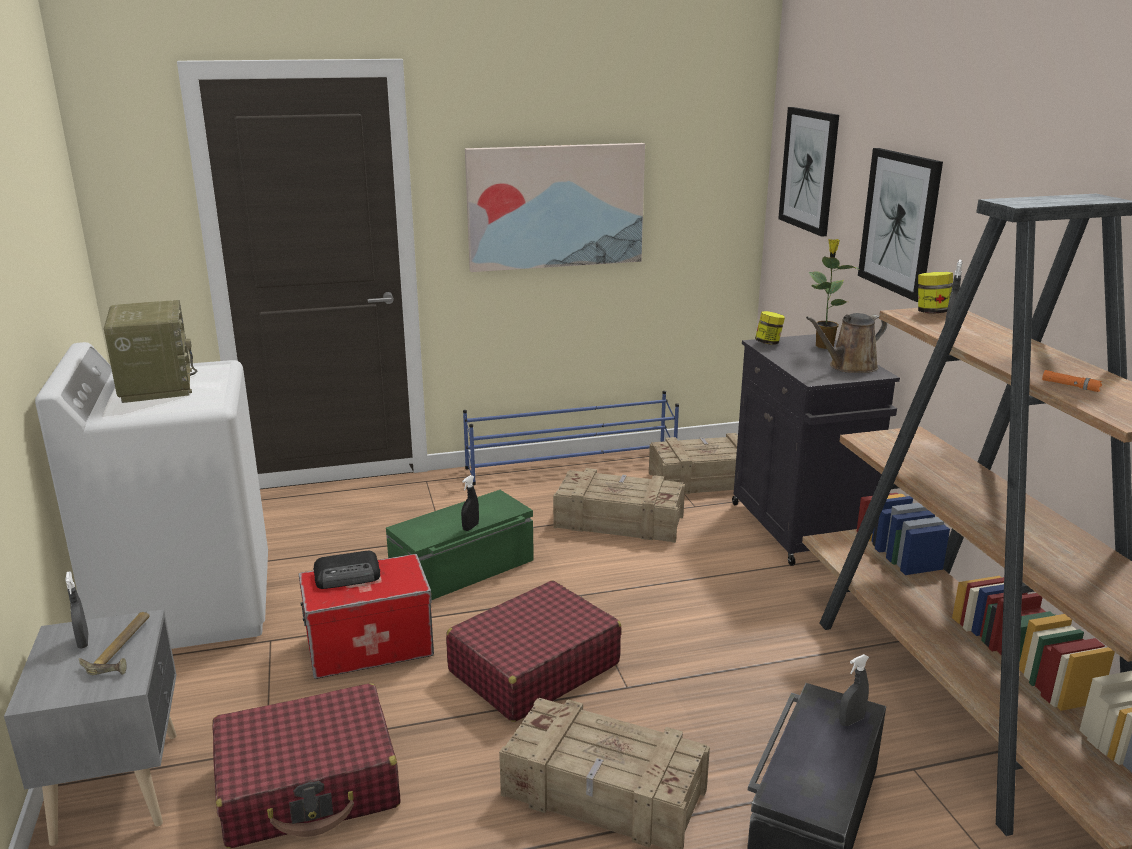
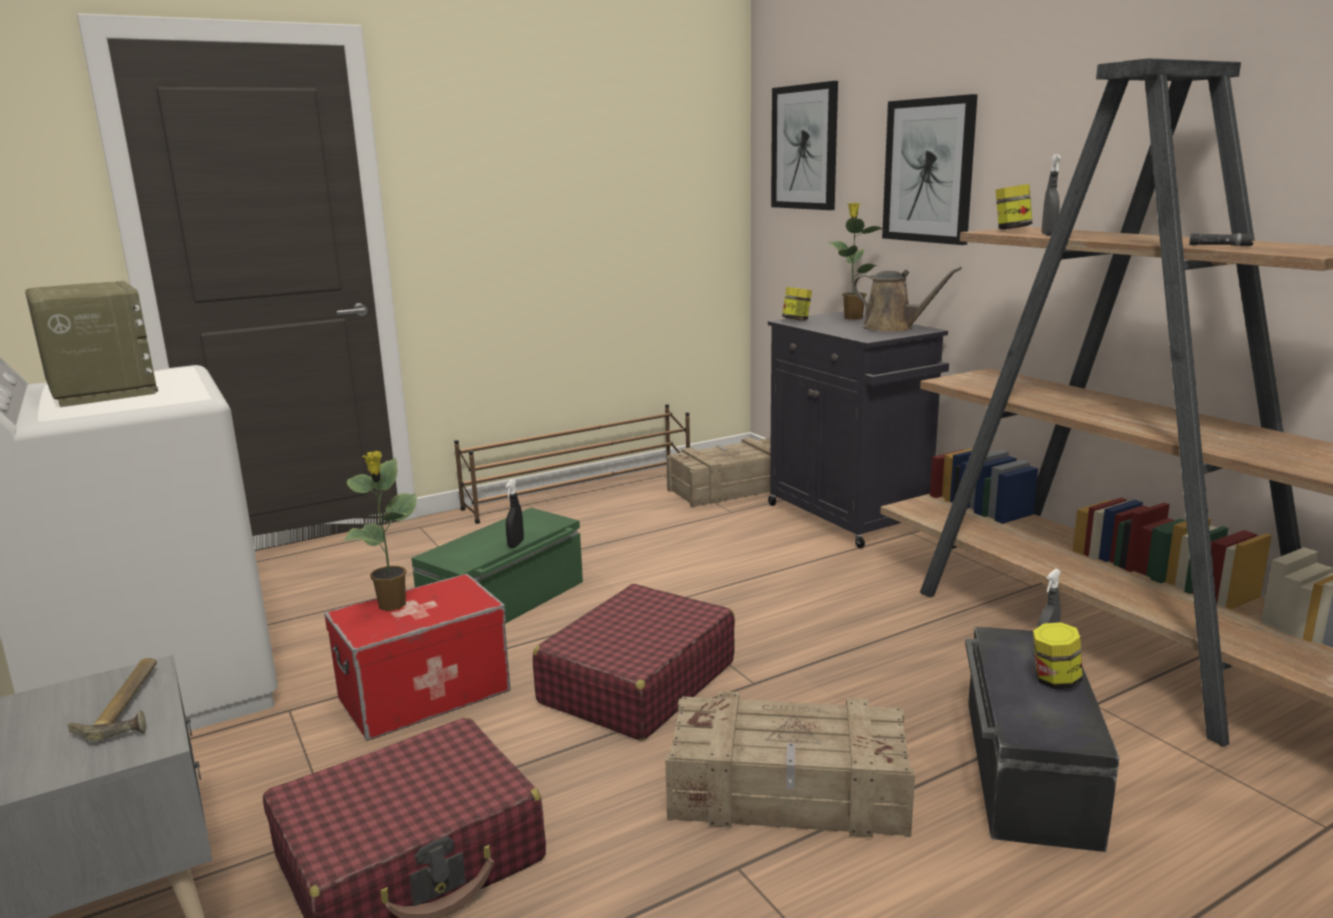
camera: 15 degrees left, 5 degrees down
grey spray bottle [65,571,89,649] -> none
radio [313,551,380,589] -> potted plant [344,451,417,611]
blue shoe rack [463,391,679,485] -> brown shoe rack [454,404,690,524]
picture [465,143,645,272] -> none
crate [553,468,685,543] -> none
brown watering can [806,313,887,373] -> brown watering can turned 105 degrees counterclockwise [852,267,962,332]
orange flashlight [1042,370,1102,392] -> black flashlight [1189,233,1254,246]
none -> jar [1033,622,1083,689]

